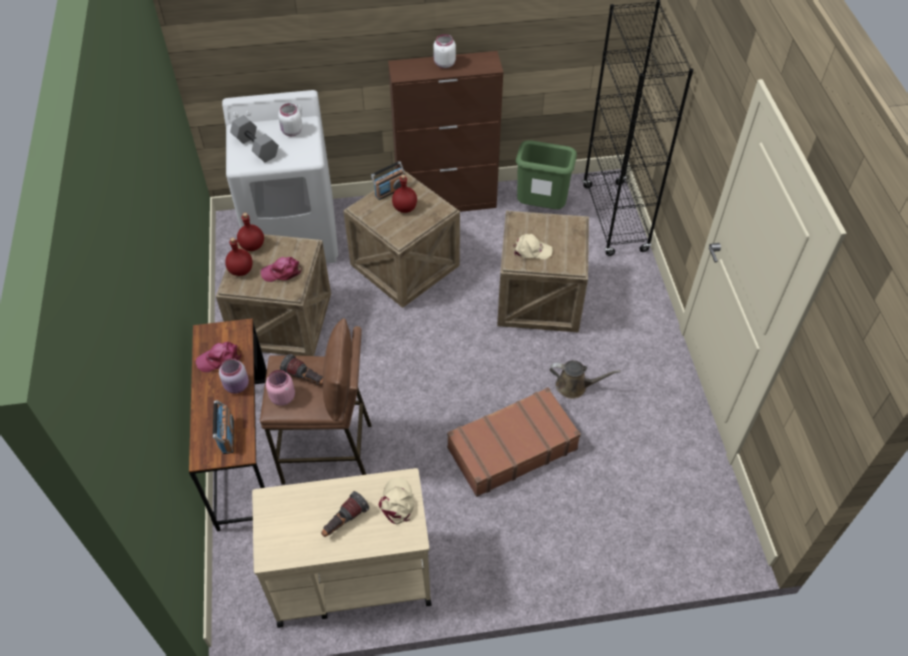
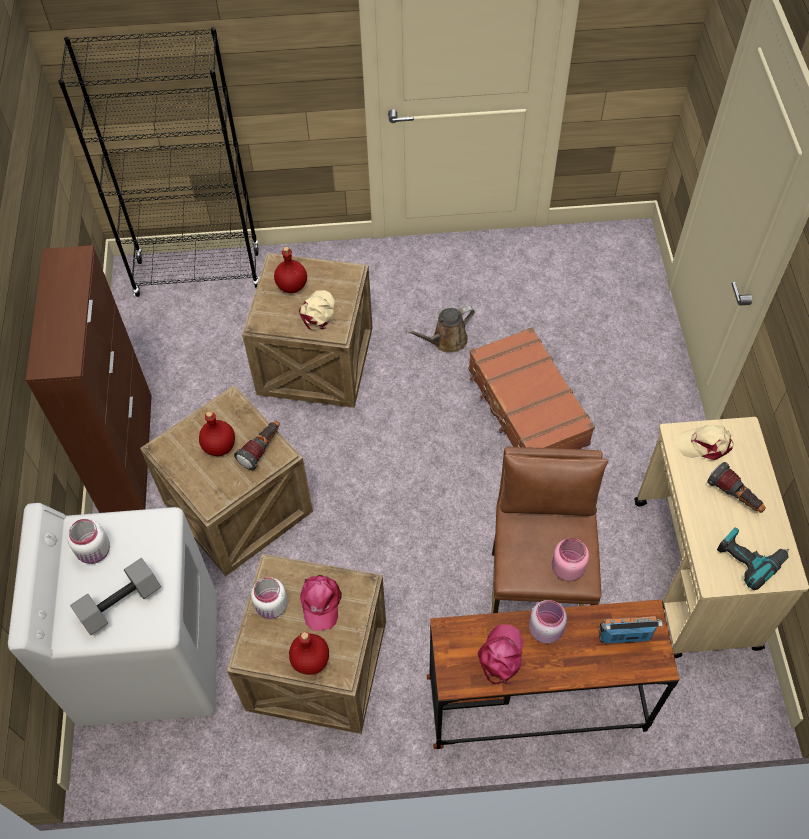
camera: 85 degrees left, 5 degrees up
pink cap [195,342,242,372] -> pink cap turned 150 degrees counterclockwise [478,624,523,684]
red bottle [237,213,264,251] -> red bottle moved to [274,247,307,293]
flashlight [280,354,323,385] -> flashlight moved to [234,420,280,470]
radio [371,161,405,200] -> none
white jar [433,34,456,68] -> white jar moved to [251,577,288,619]
green trash can [516,140,577,209] -> none
brown watering can [550,360,621,399] -> brown watering can turned 135 degrees counterclockwise [406,306,475,352]
none -> power drill [717,528,790,590]

